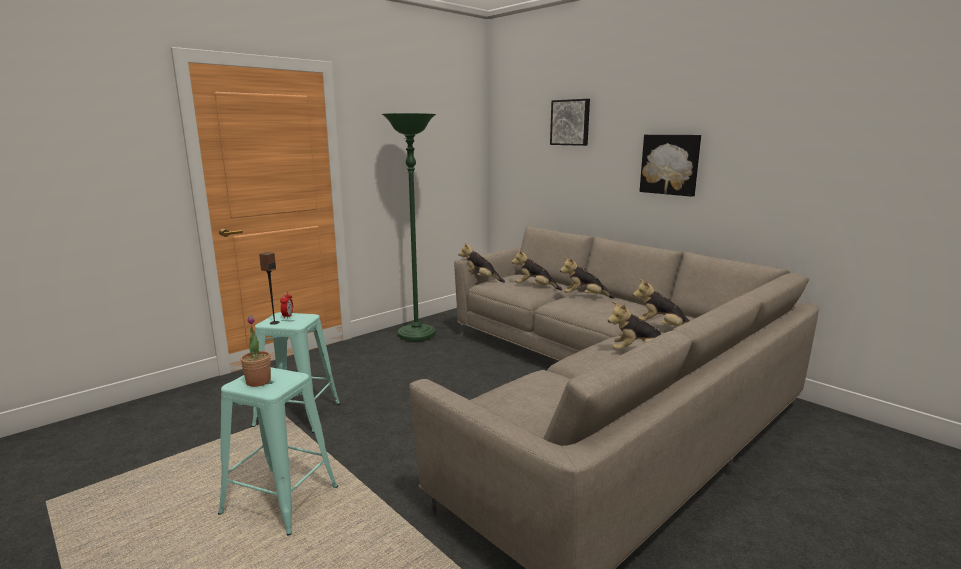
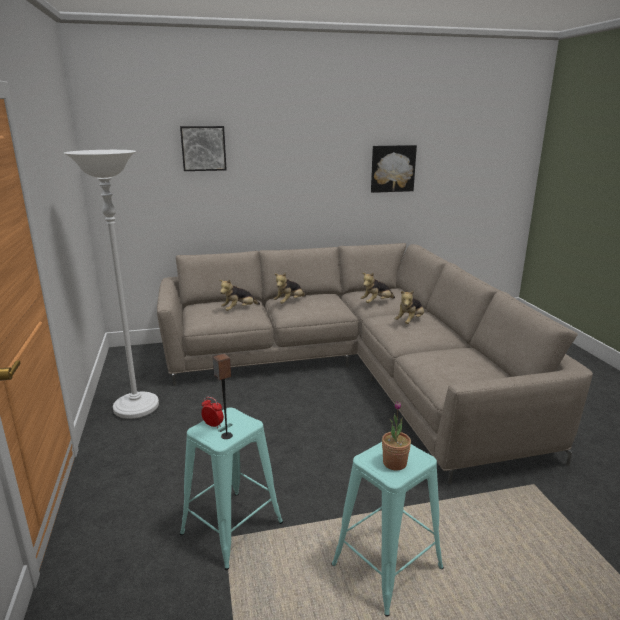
camera: 60 degrees left, 5 degrees up
green floor lamp [382,113,436,342] -> white floor lamp [64,150,159,419]
plush toy [458,243,505,283] -> none
picture [640,135,701,197] -> picture moved to [371,145,417,193]

